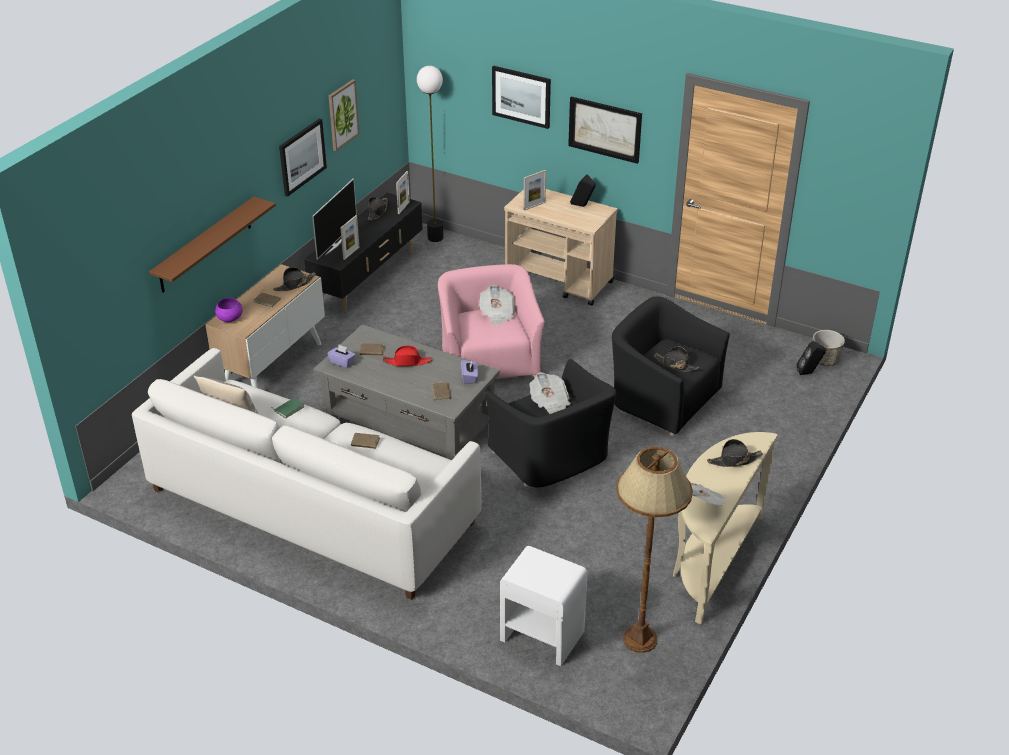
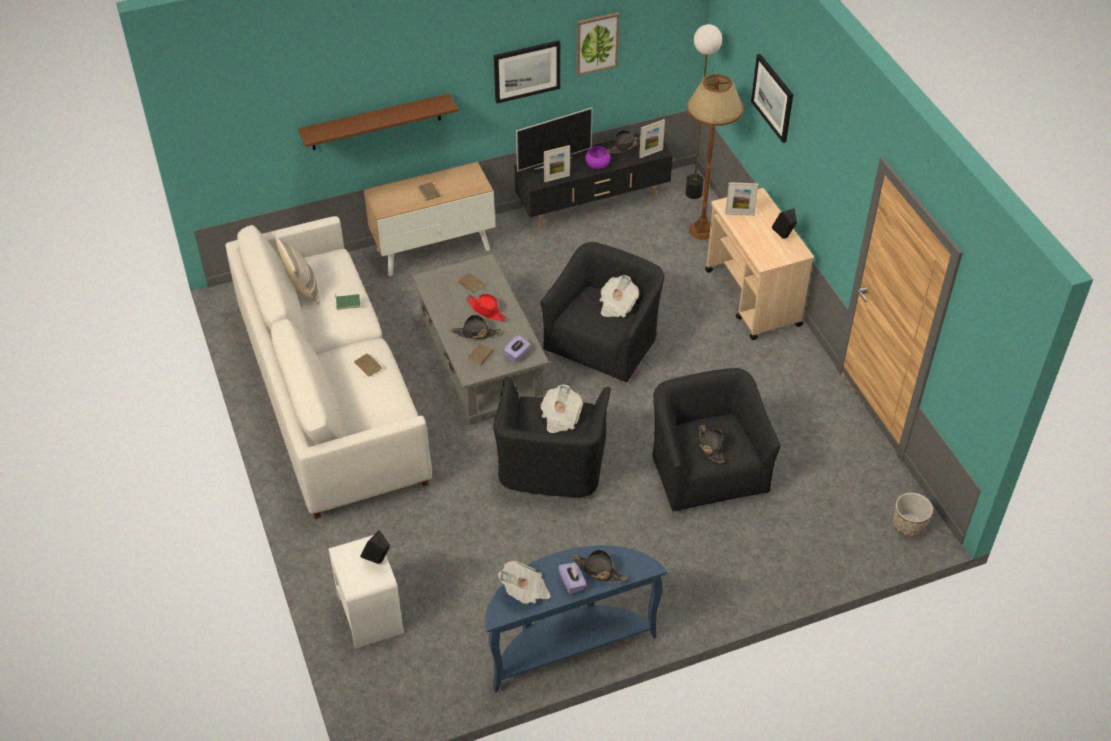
camera: 40 degrees right, 10 degrees up
purple bowl [215,298,243,322] -> purple bowl moved to [585,146,610,169]
black hat [273,267,316,291] -> black hat moved to [451,315,501,339]
purple tissue box [328,345,356,368] -> purple tissue box moved to [558,562,586,594]
pink armchair [438,264,545,379] -> black armchair [540,242,664,383]
picture [568,96,642,164] -> none
brown floor lamp [616,447,693,653] -> brown floor lamp moved to [687,74,744,240]
beige console table [673,432,778,624] -> blue console table [485,545,667,692]
black speaker [797,341,826,375] -> black speaker moved to [360,530,390,564]

